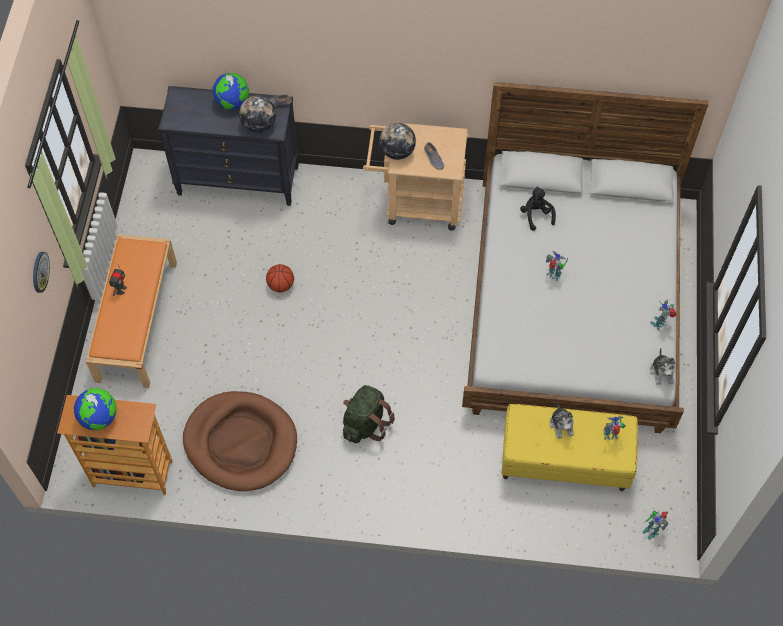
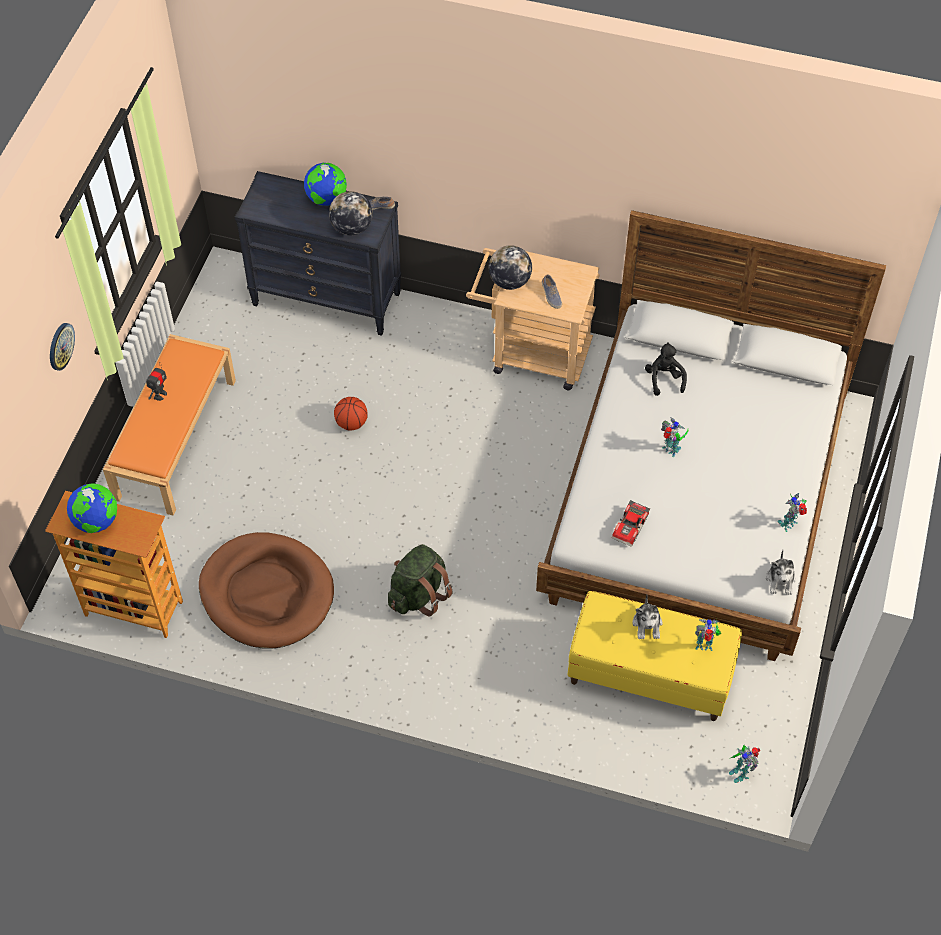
camera: 10 degrees right, 5 degrees down
none -> toy car [612,500,650,547]

